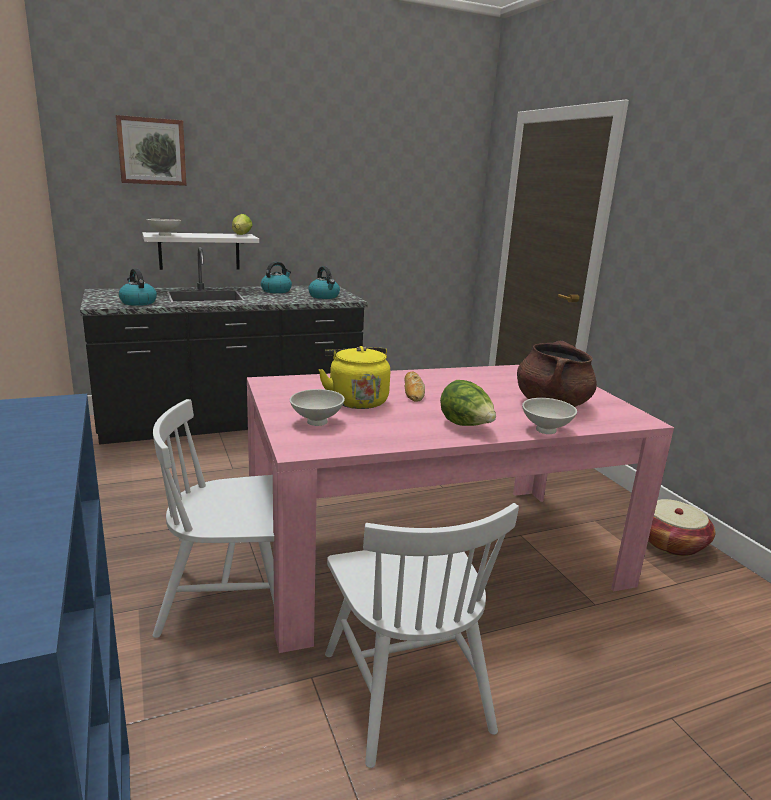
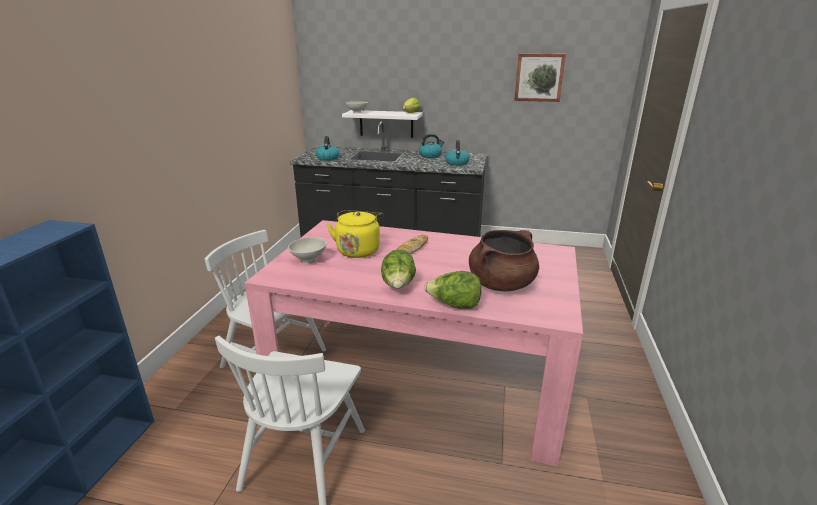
camera: 35 degrees right, 5 degrees up
picture [116,115,187,186] -> picture moved to [514,53,566,102]
white bowl [522,398,577,434] -> lettuce [424,271,482,309]
basket [648,499,716,556] -> none

